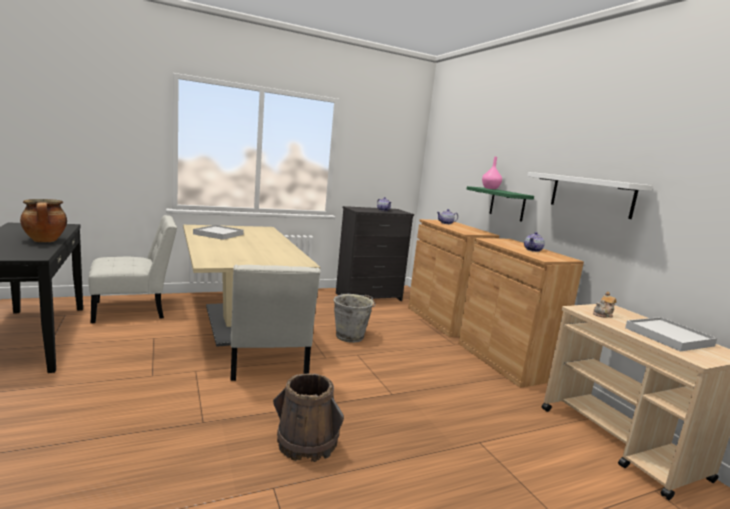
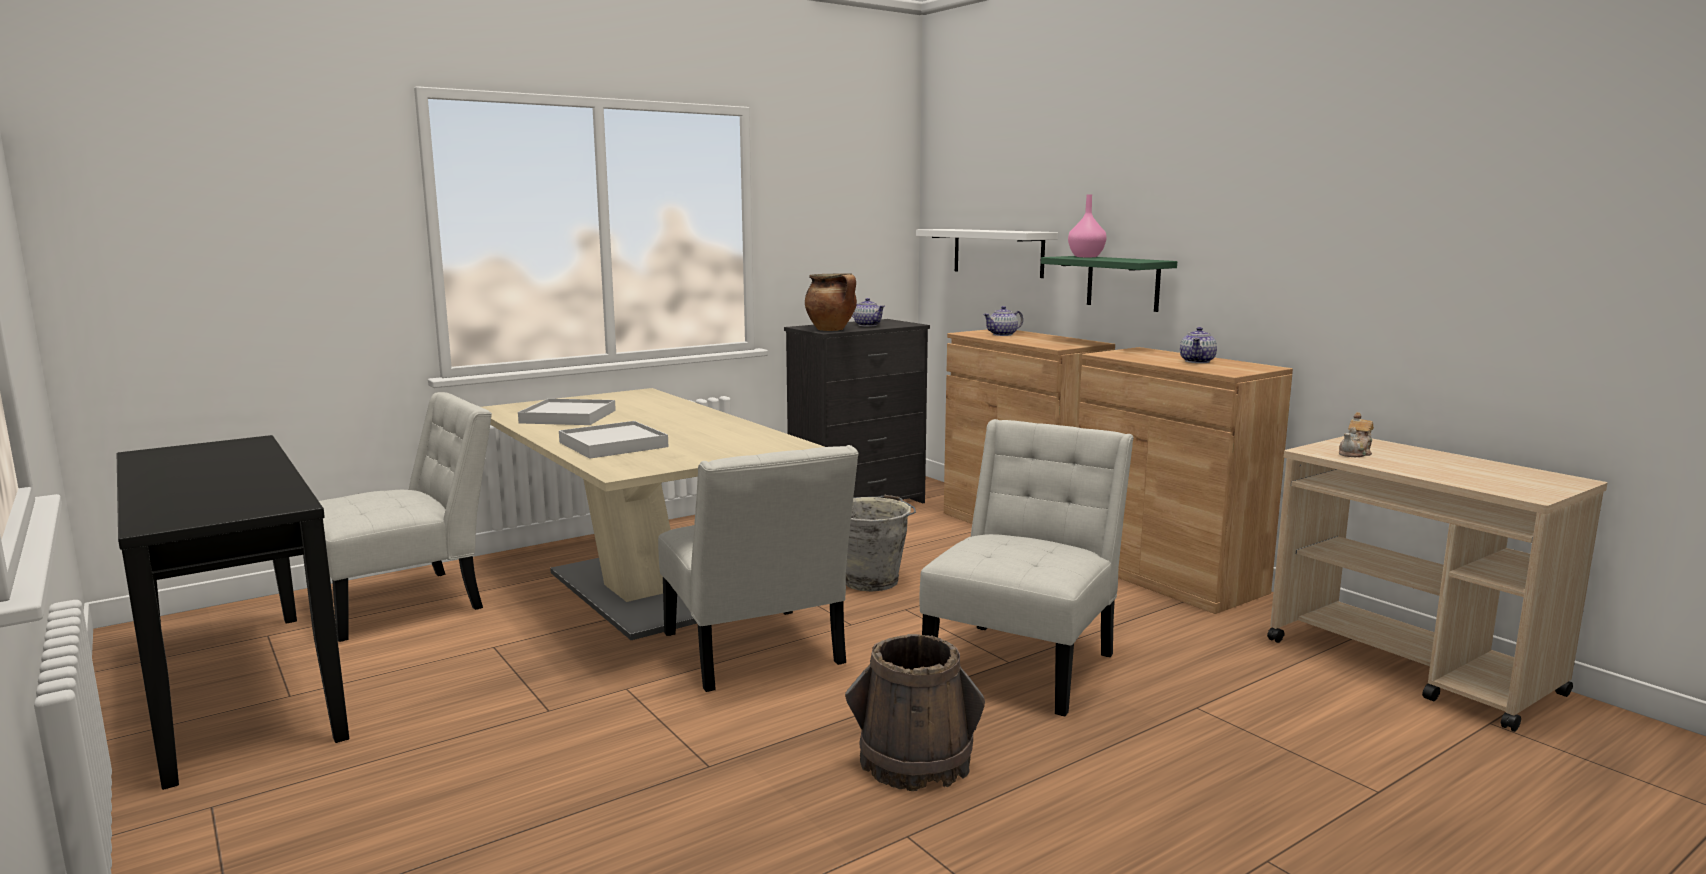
camera: 10 degrees left, 0 degrees up
cooking pot [20,199,67,242] -> cooking pot moved to [805,273,857,331]
white shelf [527,172,653,219] -> white shelf moved to [916,229,1058,278]
white tray [625,317,717,352] -> white tray moved to [559,421,669,459]
none -> white chair [920,419,1134,717]

